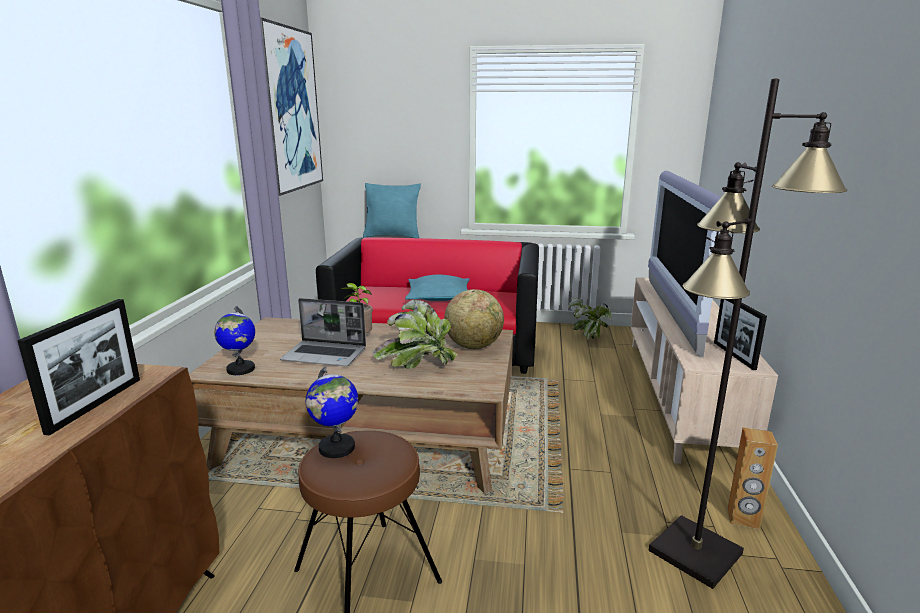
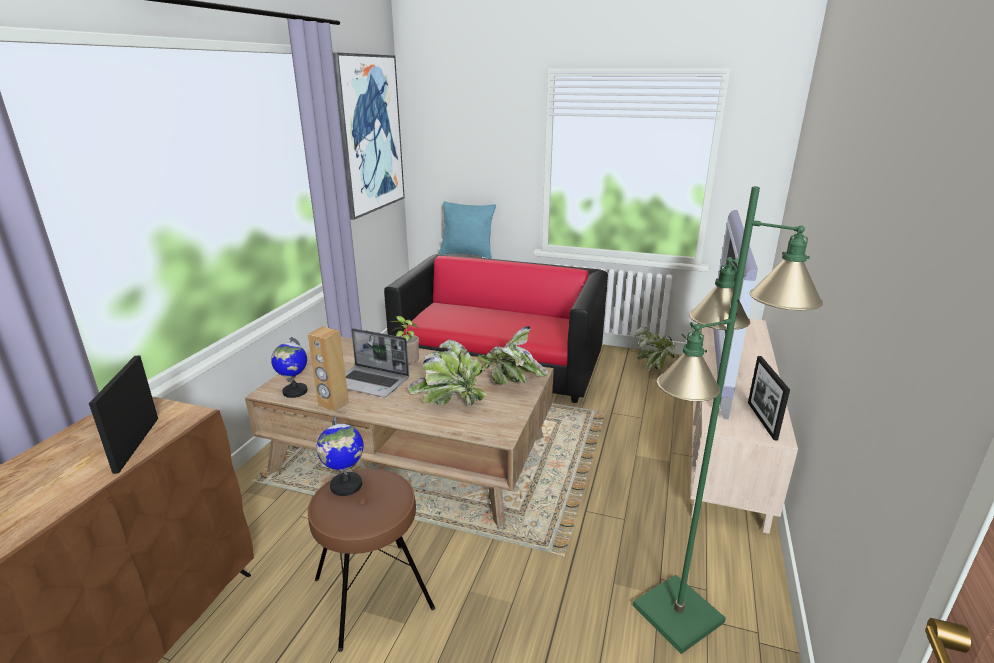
camera: 10 degrees right, 5 degrees up
picture frame [17,299,140,436] -> picture frame turned 150 degrees clockwise [89,355,158,474]
turquoise pillow [405,275,469,301] -> none
globe [444,289,504,349] -> potted plant [475,326,548,385]
black floor lamp [649,79,847,589] -> green floor lamp [633,186,823,654]
brown speaker [728,428,778,529] -> brown speaker moved to [308,326,349,412]

